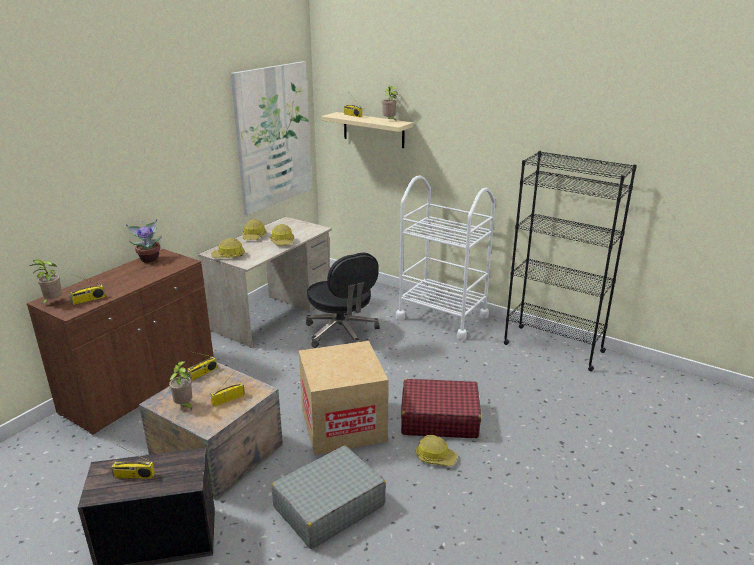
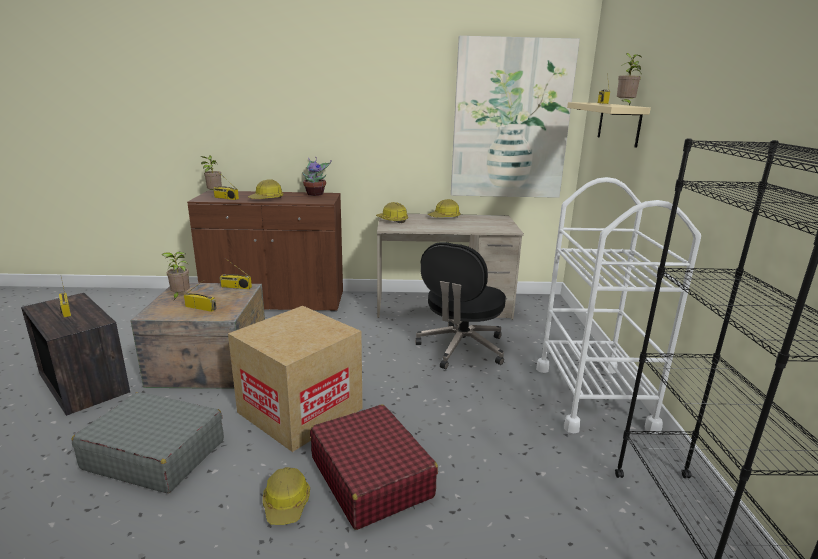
camera: 55 degrees right, 5 degrees down
hard hat [270,224,294,245] -> hard hat moved to [248,179,284,199]

